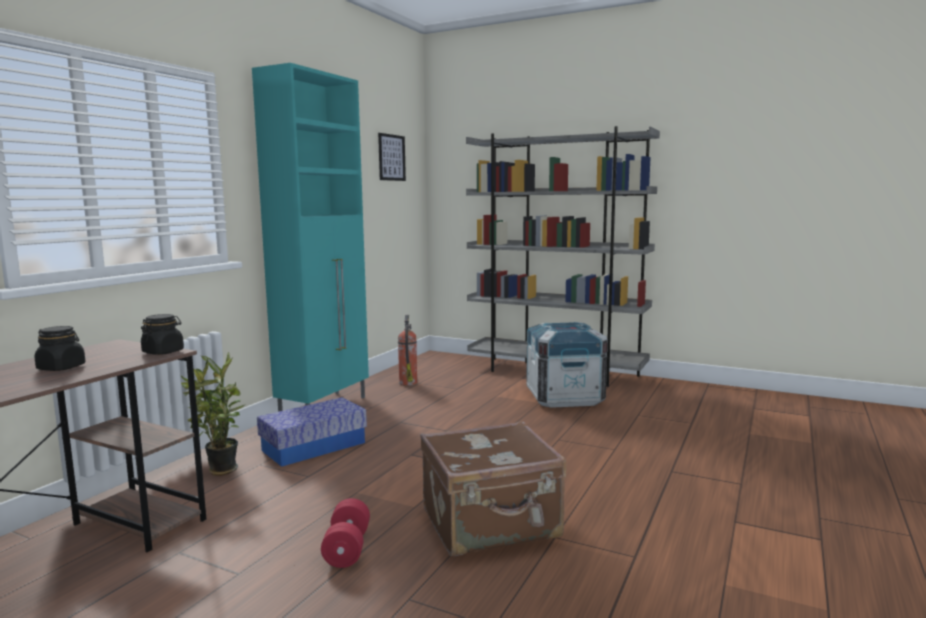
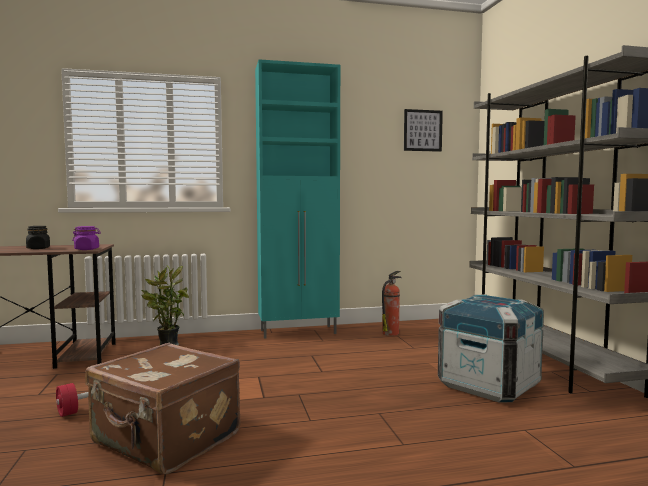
camera: 50 degrees right, 5 degrees down
black jar [141,314,184,355] -> purple jar [72,226,101,250]
storage box [257,397,367,467] -> none

